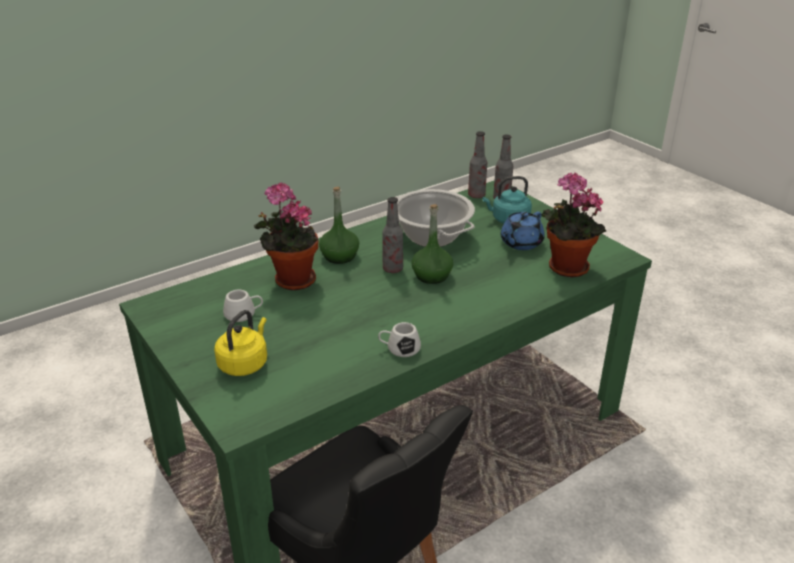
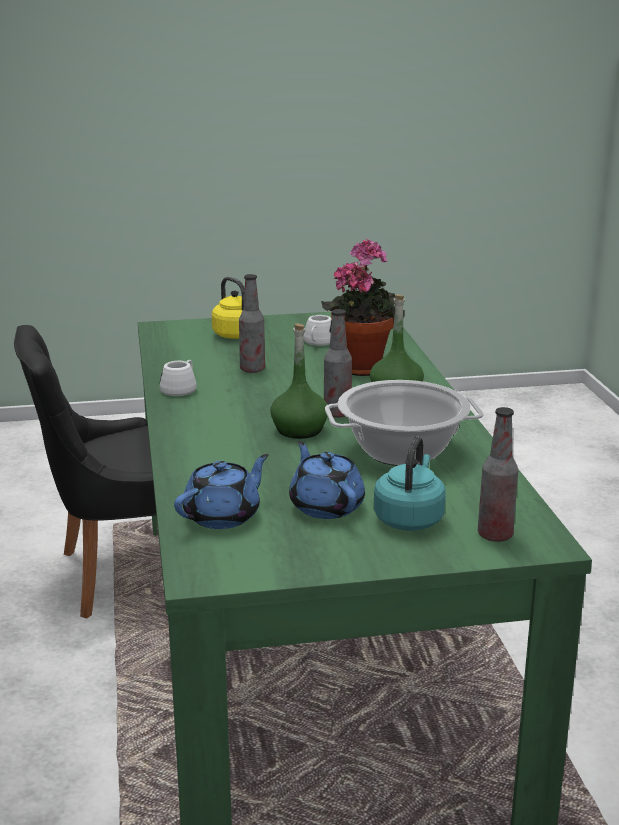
camera: 115 degrees right, 10 degrees down
bottle [468,131,487,198] -> bottle moved to [239,274,265,373]
potted plant [542,173,606,277] -> blue teapot [174,454,269,529]

